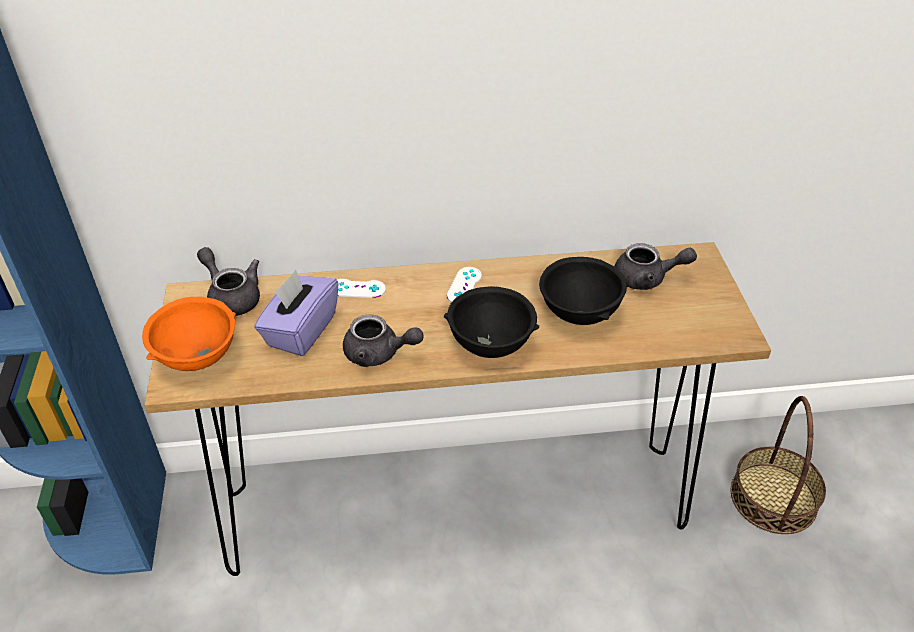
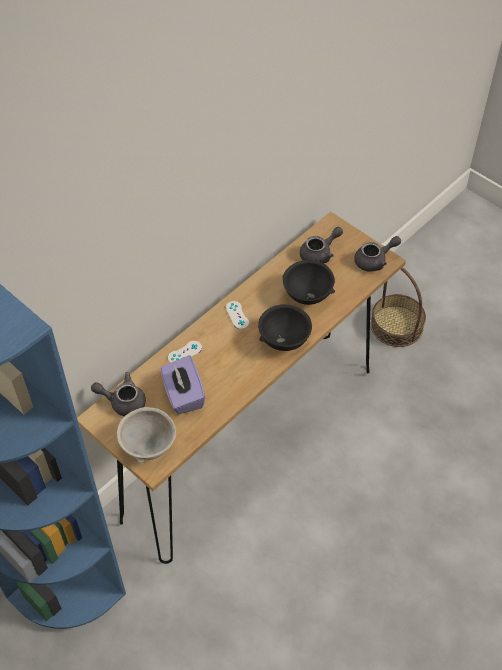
camera: 40 degrees left, 10 degrees up
orange bowl [142,297,236,371] -> grey bowl [117,407,176,463]
grey teapot [343,314,423,367] -> grey teapot moved to [354,236,401,272]

